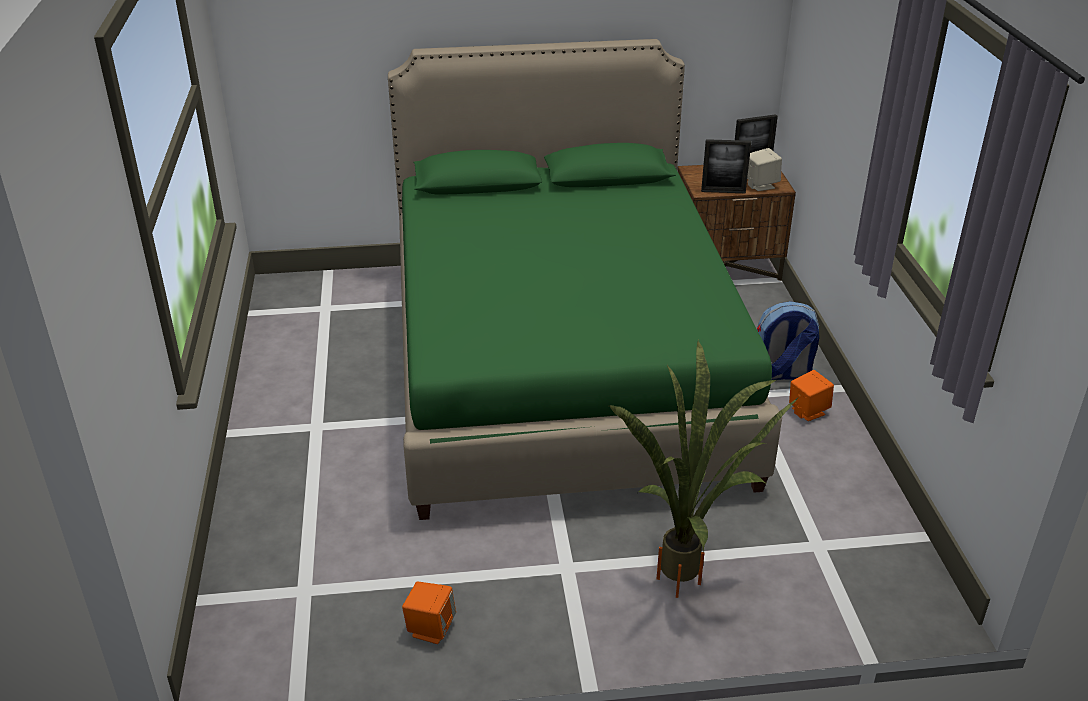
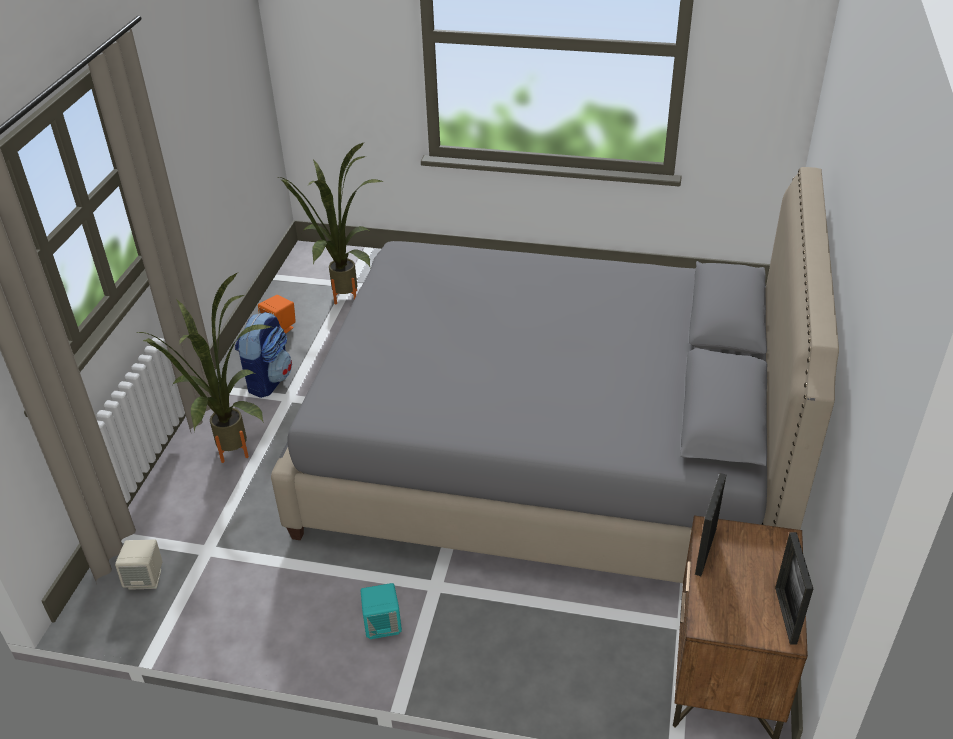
camera: 110 degrees right, 5 degrees up
green bed [388,39,782,520] -> grey bed [271,167,839,583]
beige speaker [747,148,782,191] -> beige speaker moved to [115,539,162,590]
backpack [757,301,819,380] -> backpack moved to [235,312,292,398]
orange speaker [789,370,834,421] -> turquoise speaker [361,583,402,639]
none -> potted plant [279,143,384,305]

